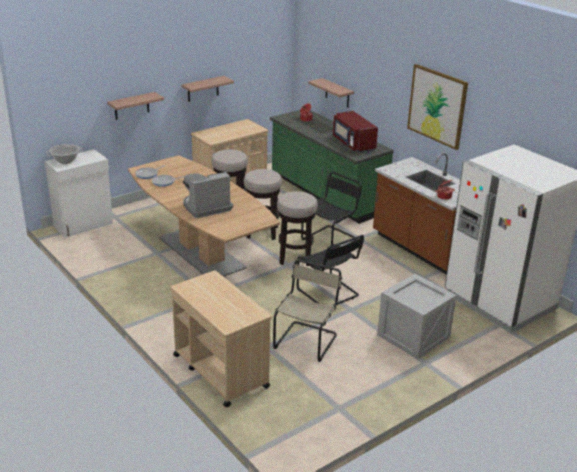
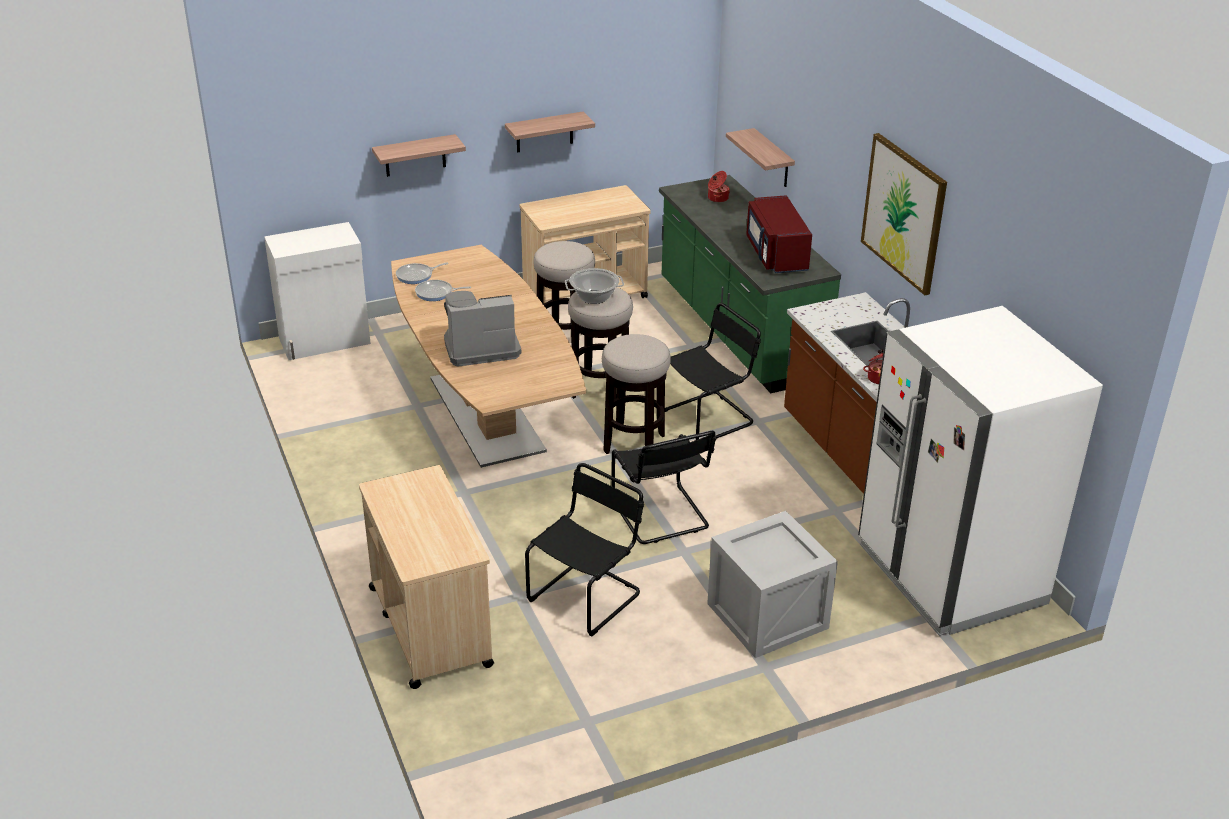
camera: 15 degrees right, 5 degrees up
cooking pot [46,144,83,164] -> cooking pot moved to [565,268,624,304]
beige chair [273,259,342,362] -> black chair [525,463,644,636]

